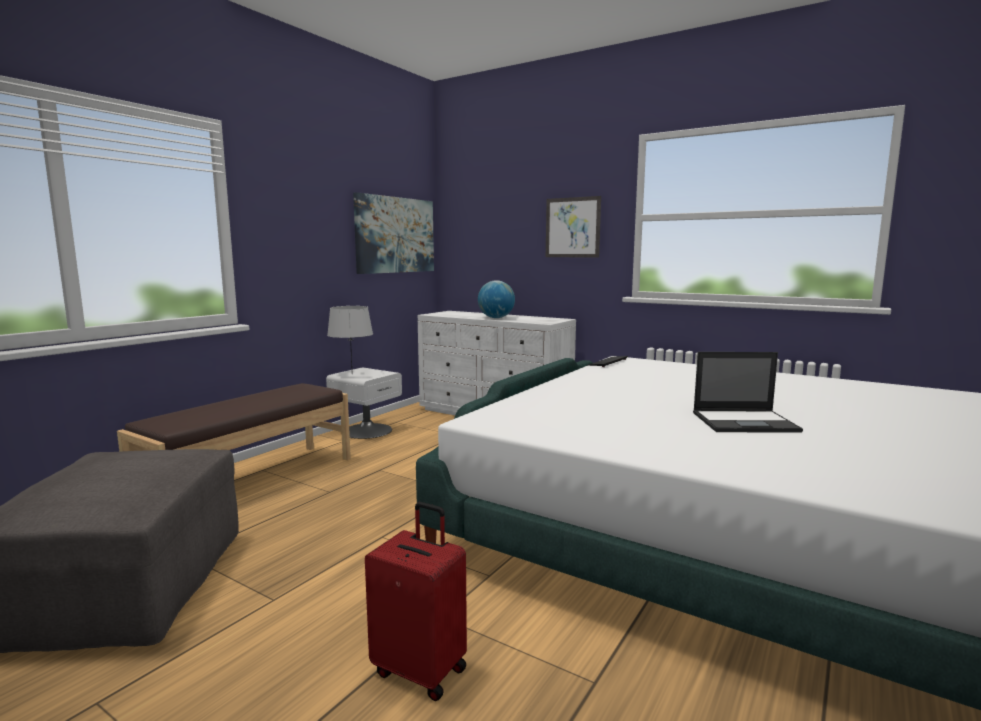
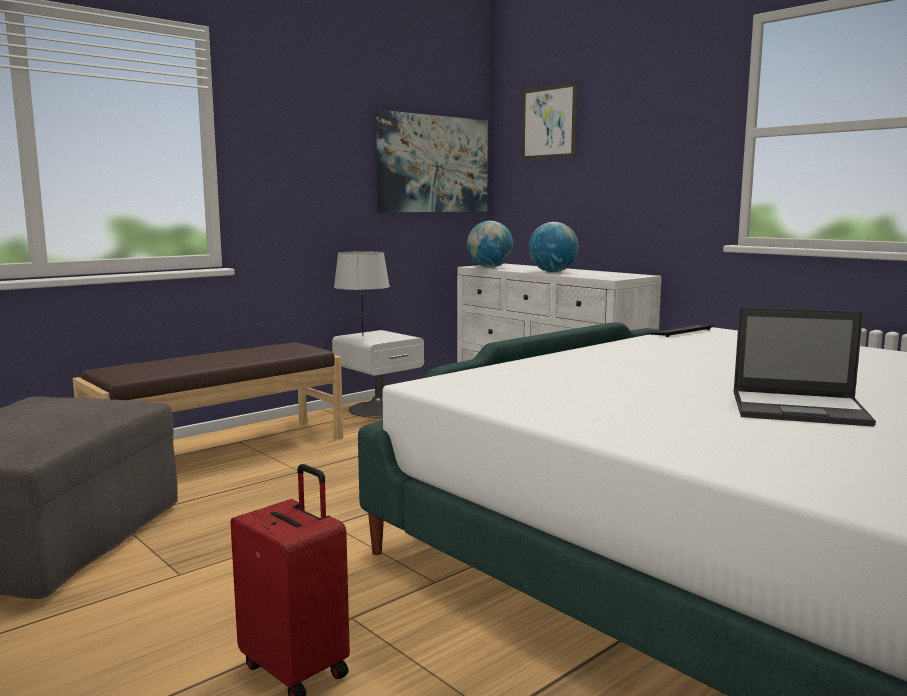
camera: 15 degrees right, 0 degrees up
picture [546,196,601,258] -> picture moved to [521,81,578,160]
none -> globe [467,221,513,268]

